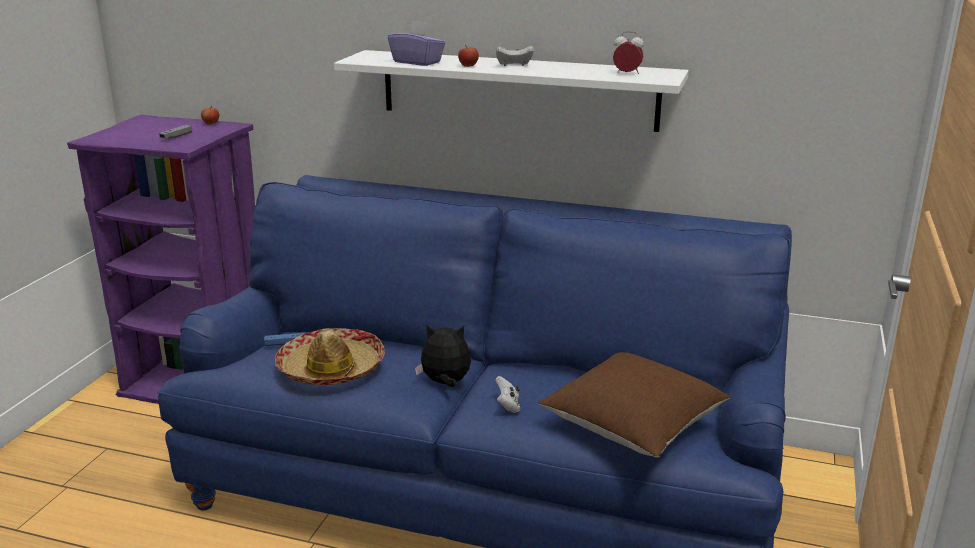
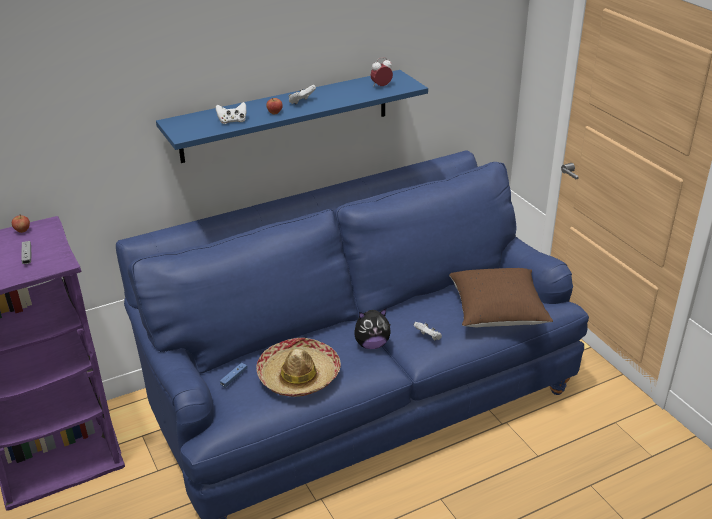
camera: 45 degrees left, 10 degrees up
white shelf [334,50,689,132] -> blue shelf [156,70,428,163]
purple tissue box [388,21,445,66] -> white game controller [216,102,246,124]
plush toy [415,324,471,387] -> plush toy turned 150 degrees counterclockwise [354,309,390,349]

